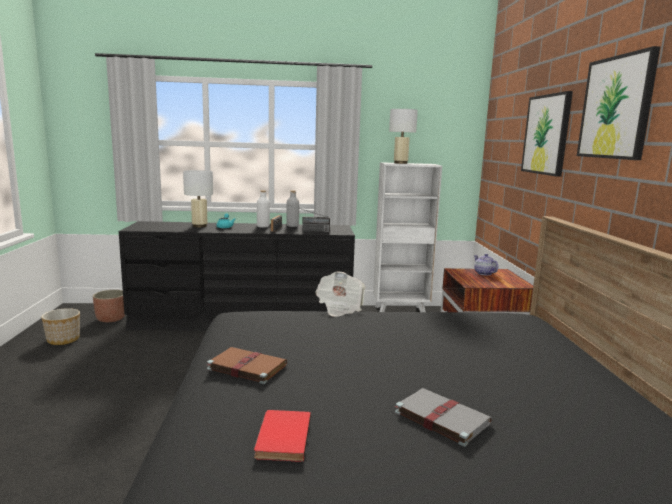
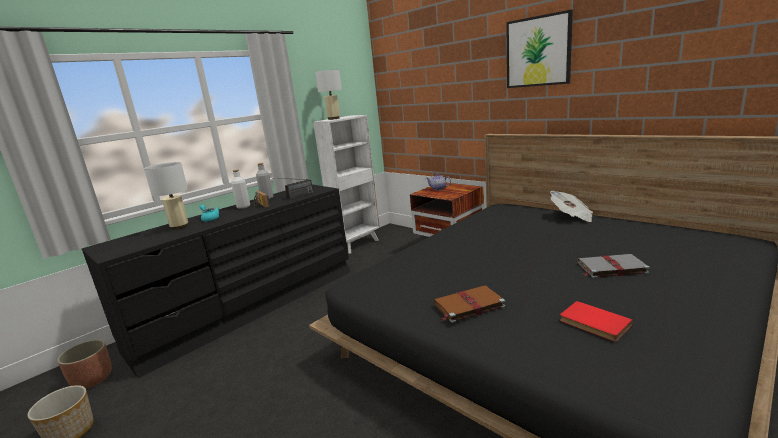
camera: 40 degrees left, 5 degrees up
newspaper [315,272,365,316] -> newspaper moved to [550,191,593,222]
picture [521,91,573,177] -> none

